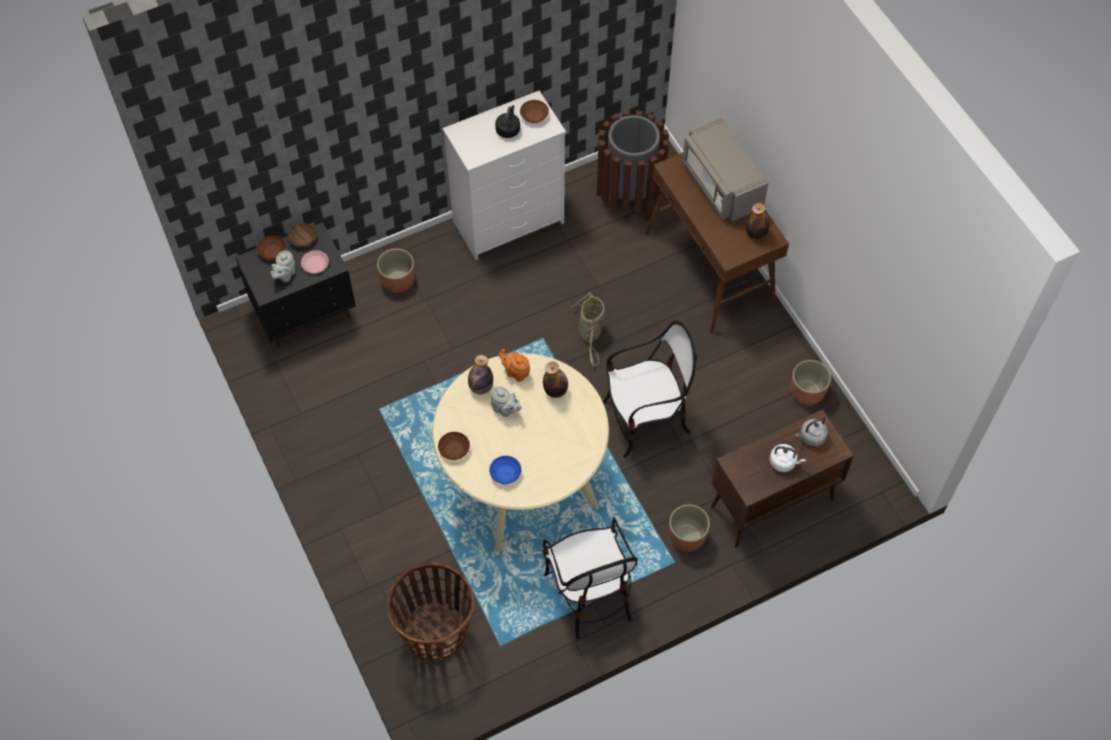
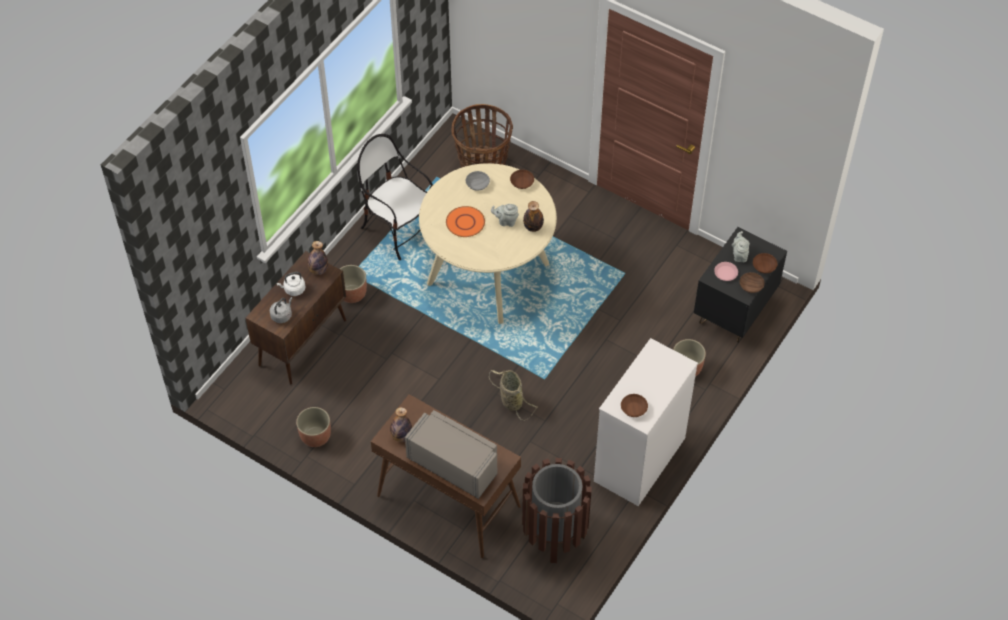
camera: 150 degrees right, 5 degrees down
blue bowl [489,456,521,484] -> grey bowl [466,171,490,190]
black kettle [495,105,520,138] -> none
orange teapot [499,349,530,382] -> none
bottle [543,361,568,398] -> bottle moved to [308,241,328,275]
chair [603,320,697,458] -> none
none -> orange plate [446,206,485,237]

